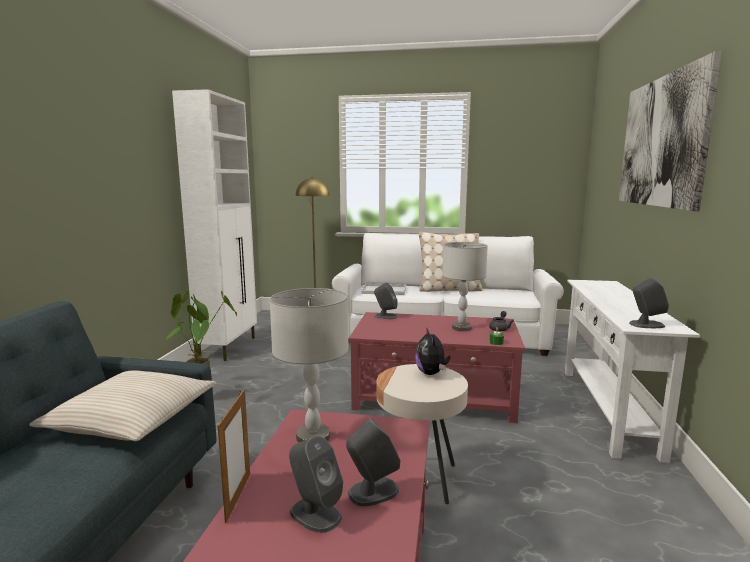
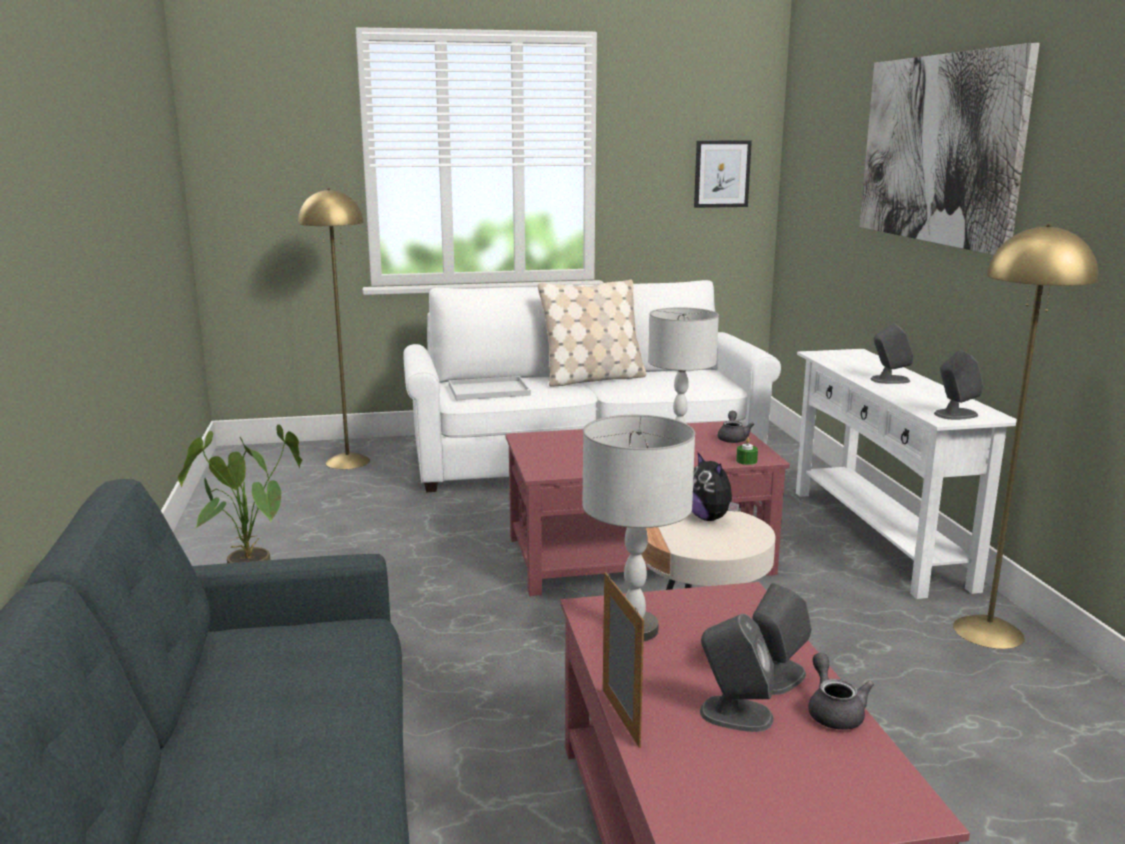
camera: 20 degrees left, 5 degrees up
beige pillow [29,370,216,441] -> none
white cabinet [172,89,257,361] -> none
grey speaker [374,283,398,319] -> grey speaker moved to [871,323,914,384]
none -> picture [694,140,752,208]
none -> grey teapot [808,653,874,730]
none -> yellow floor lamp [953,224,1098,649]

